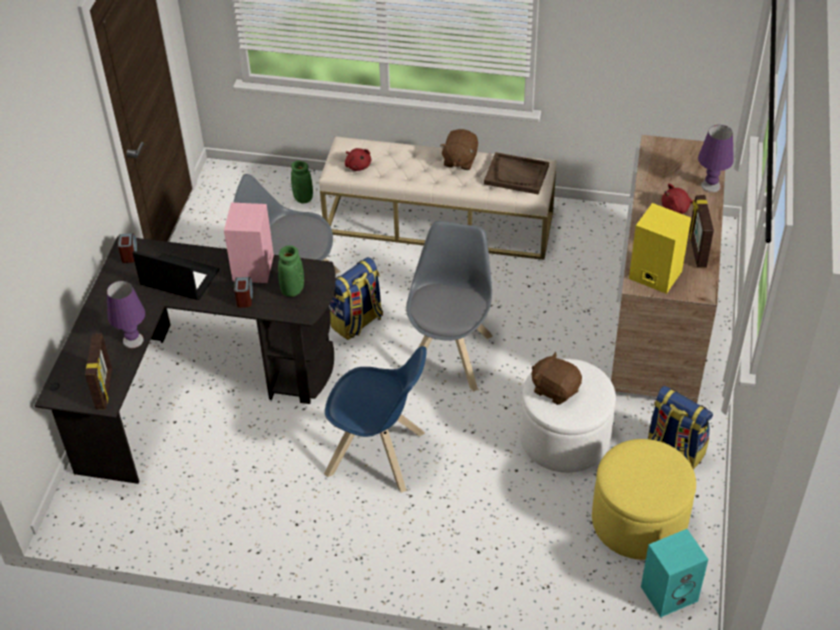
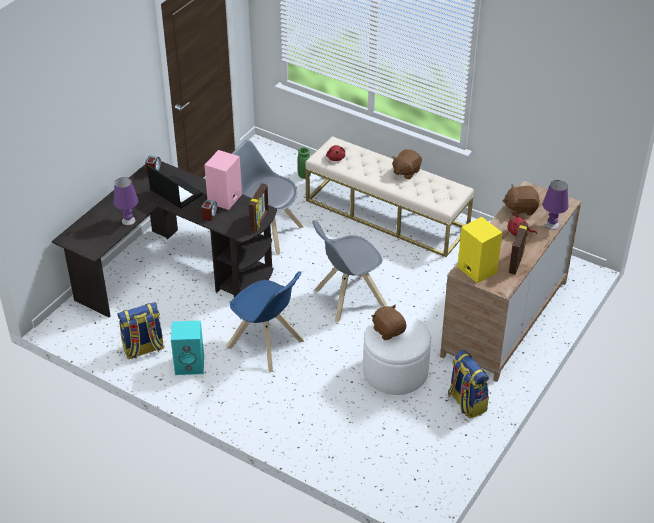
camera: 20 degrees right, 5 degrees down
picture frame [85,333,112,410] -> picture frame moved to [249,183,269,232]
green vase [278,245,304,297] -> none
backpack [329,257,383,340] -> backpack moved to [117,302,164,359]
grey chair [406,221,493,392] -> grey chair turned 150 degrees counterclockwise [312,220,387,322]
brown tray [484,152,549,195] -> none
yellow ottoman [592,439,696,560] -> none
turquoise speaker [641,529,708,617] -> turquoise speaker moved to [171,321,204,375]
none -> brown plush toy [503,185,540,216]

